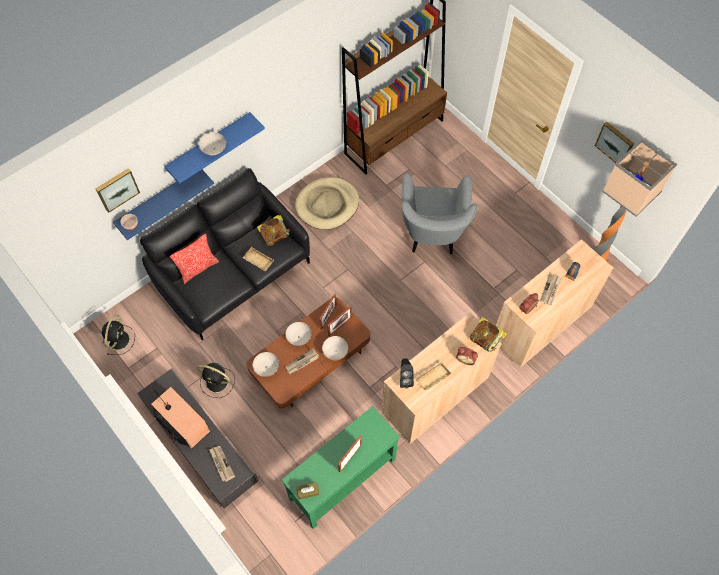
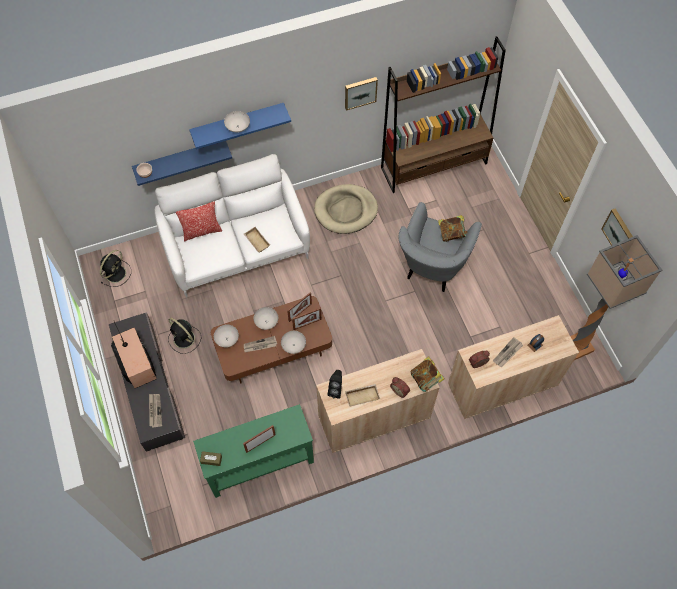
camera: 20 degrees right, 0 degrees up
picture [96,168,140,213] -> picture moved to [345,77,378,111]
black sofa [140,168,310,340] -> white sofa [154,154,310,297]
book [257,215,290,246] -> book moved to [438,215,467,242]

